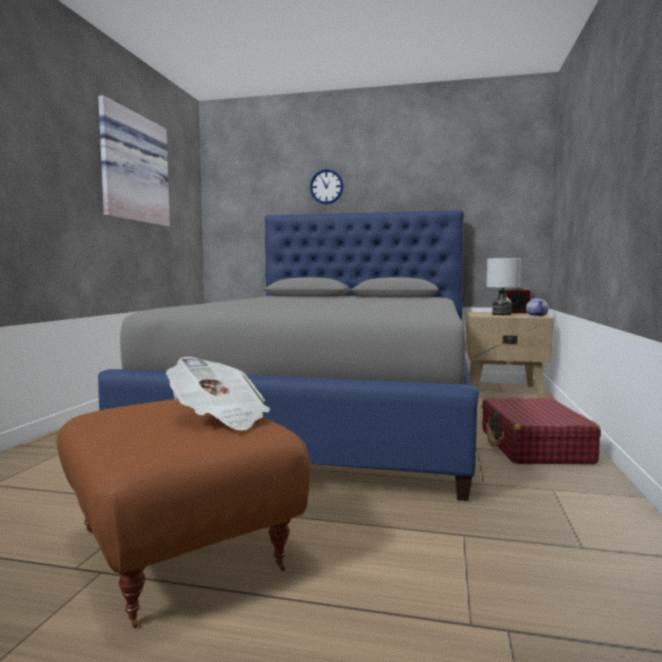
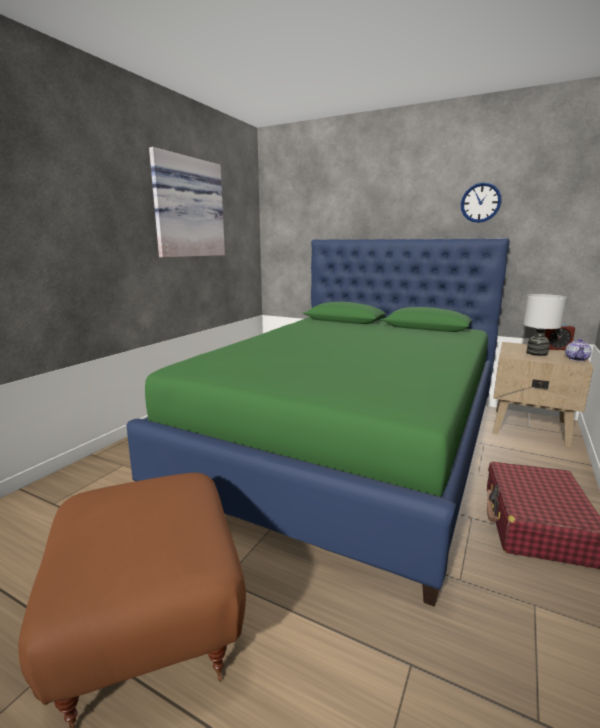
camera: 15 degrees right, 10 degrees up
grey bed [98,210,479,501] -> green bed [127,238,510,607]
newspaper [166,357,270,431] -> none
wall clock [310,169,343,204] -> wall clock moved to [461,182,501,223]

